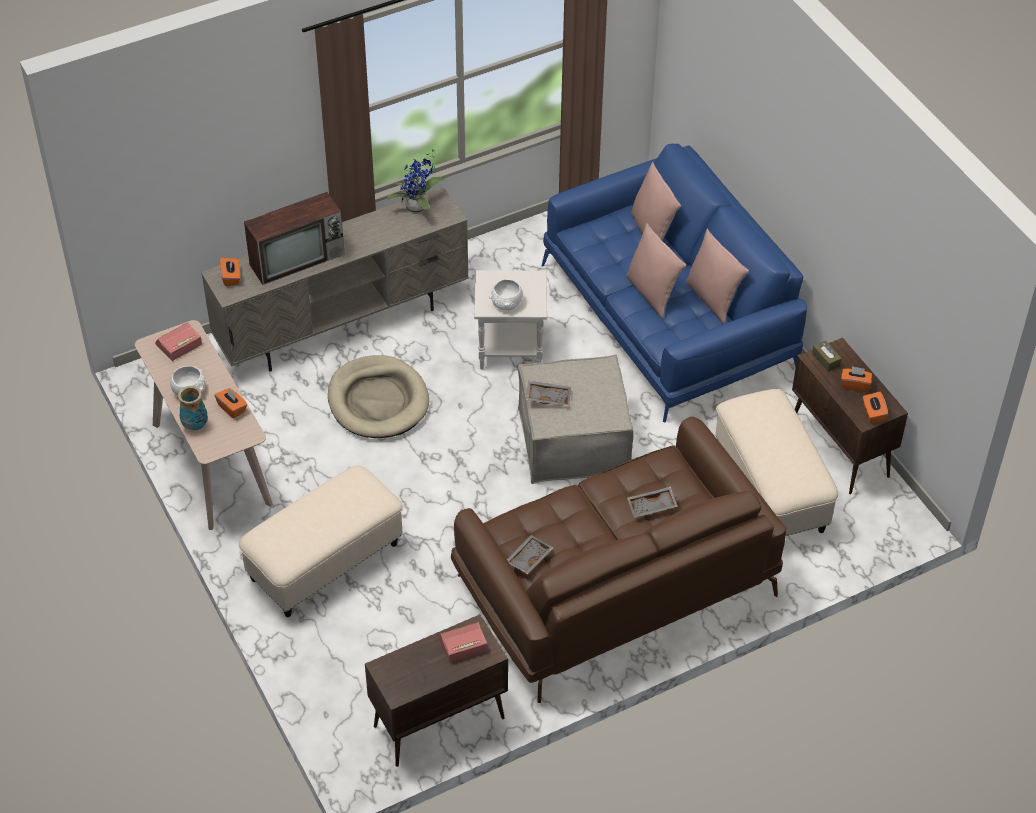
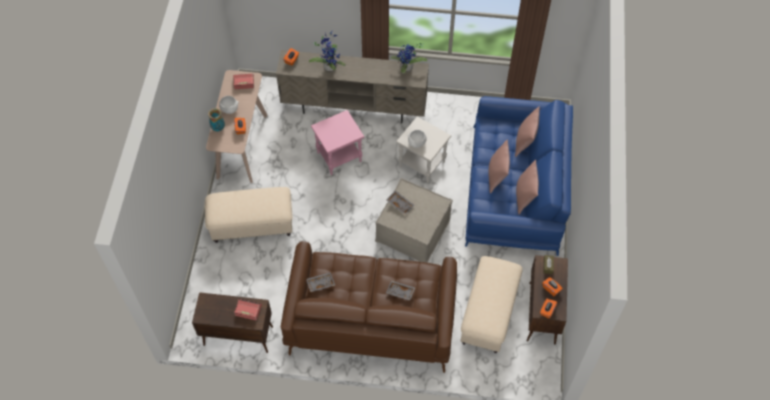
camera: 35 degrees right, 10 degrees up
television [244,192,345,285] -> potted plant [309,32,346,72]
beige dog bed [328,355,429,438] -> pink side table [311,110,365,175]

